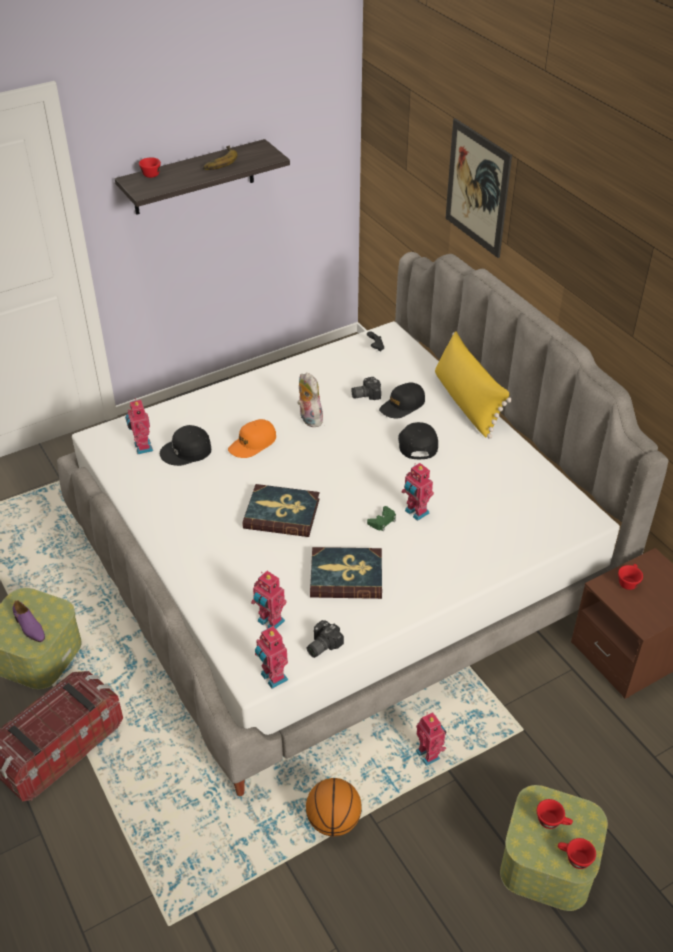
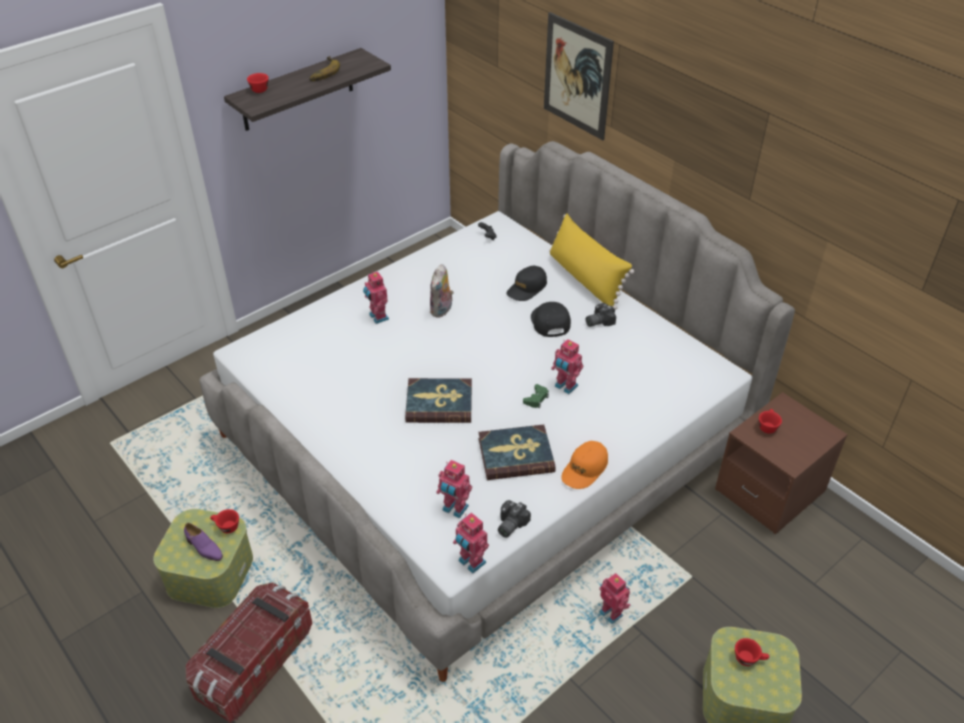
camera: 10 degrees left, 0 degrees up
toy robot [125,398,153,454] -> toy robot moved to [363,271,389,324]
black cap [160,425,211,466] -> none
orange cap [228,419,276,458] -> orange cap moved to [561,441,608,489]
plush toy [297,373,323,427] -> plush toy turned 120 degrees counterclockwise [430,264,454,318]
basketball [306,778,362,836] -> none
camera [351,377,381,400] -> camera moved to [586,303,616,327]
red cup [558,838,596,869] -> red cup moved to [210,509,239,533]

